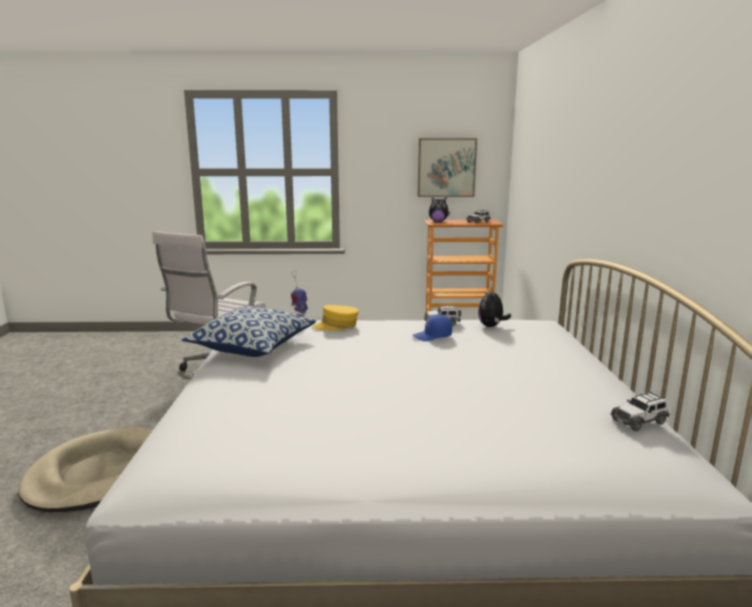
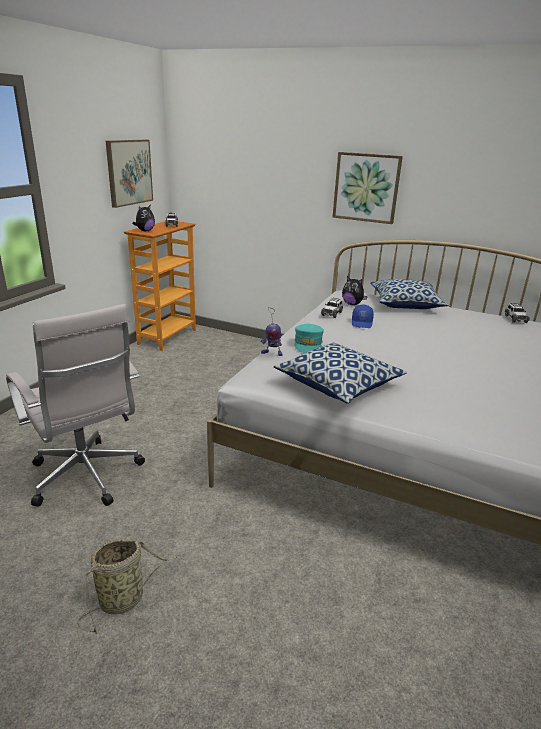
camera: 65 degrees left, 10 degrees up
beige dog bed [18,426,153,512] -> none
yellow cap [312,305,359,331] -> turquoise cap [294,324,324,353]
none -> basket [77,539,177,634]
none -> picture [333,152,403,224]
none -> pillow [370,279,448,309]

